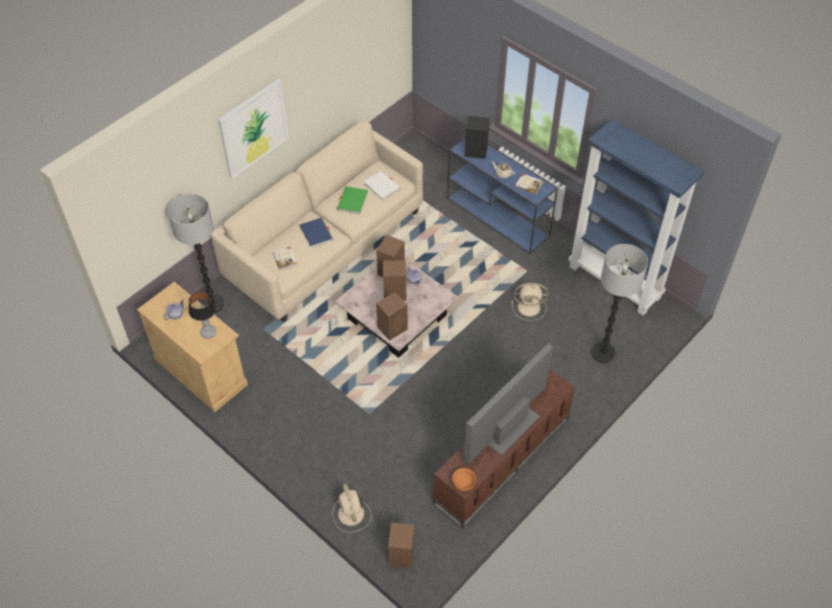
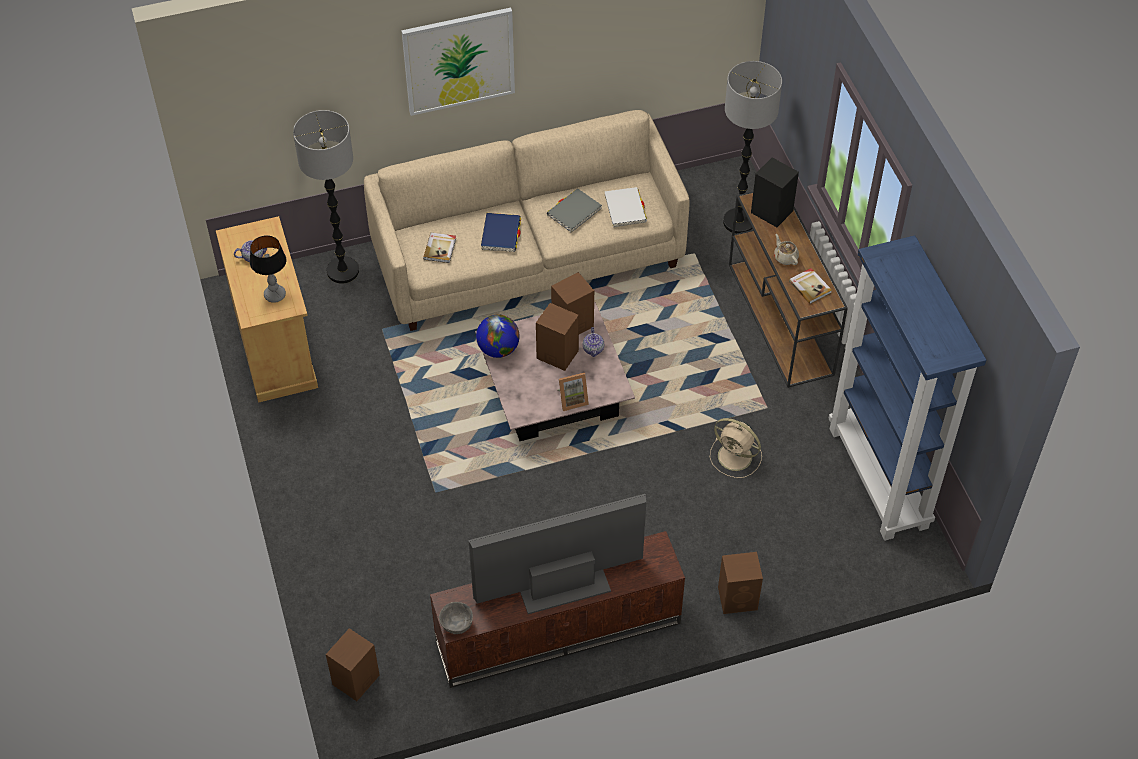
camera: 30 degrees right, 0 degrees up
beige fan [333,483,371,532] -> none
green book [337,186,368,215] -> grey book [547,188,602,232]
brown speaker [376,292,408,341] -> brown speaker moved to [718,552,763,614]
blue console table [447,138,558,254] -> brown console table [729,192,848,388]
orange bowl [452,468,476,491] -> grey bowl [439,602,473,634]
floor lamp [591,244,648,363] -> floor lamp moved to [723,61,782,234]
none -> globe [476,314,520,358]
none -> picture frame [557,372,589,411]

